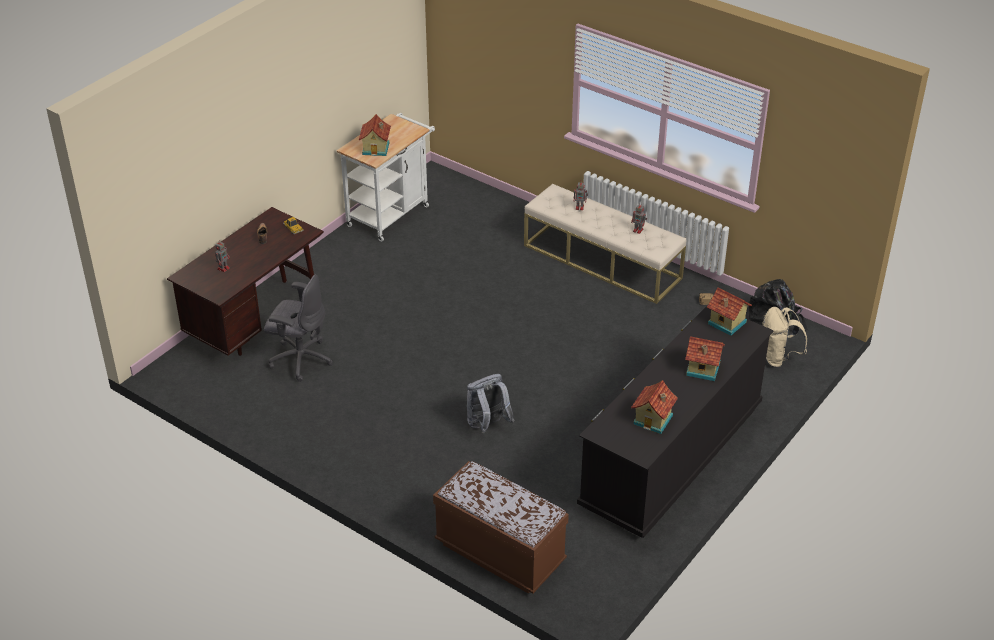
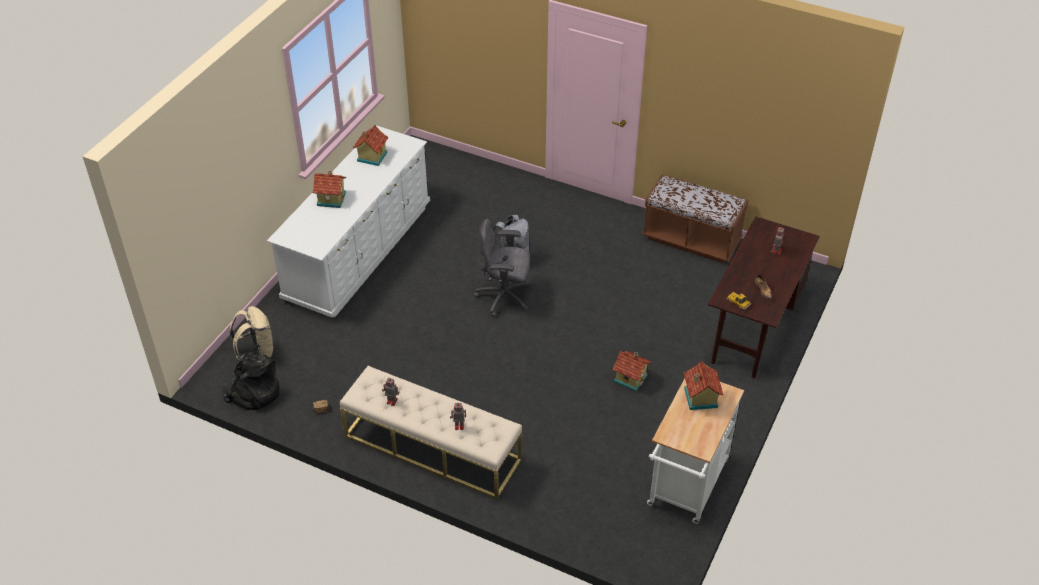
camera: 170 degrees right, 5 degrees up
grey office chair [264,274,333,382] -> grey office chair moved to [474,219,530,317]
brown bench [433,461,569,594] -> brown bench moved to [642,174,749,263]
black dresser [577,305,774,538] -> white dresser [267,126,430,317]
toy house [707,287,752,336] -> toy house moved to [612,351,652,392]

